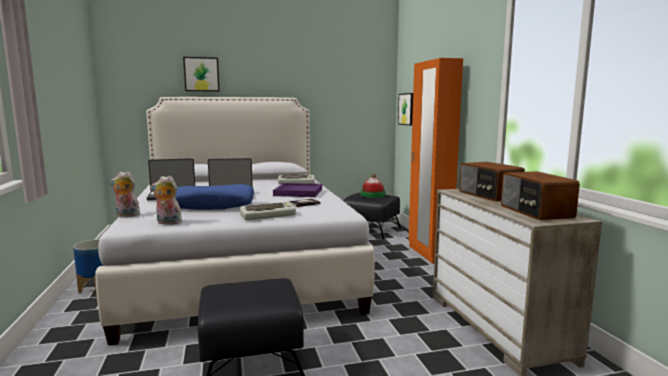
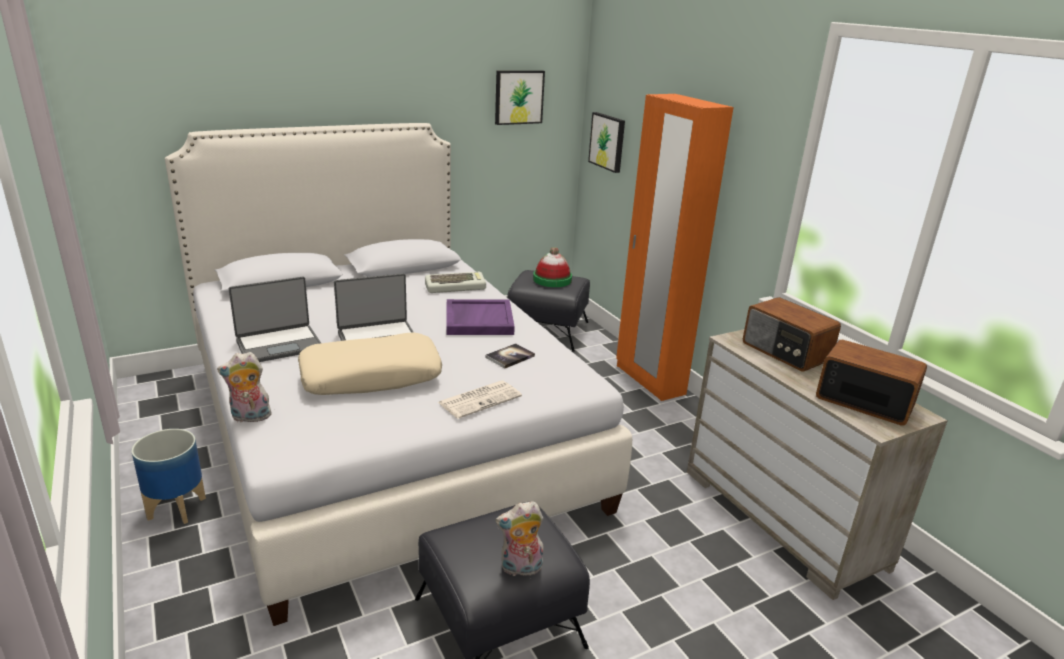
camera: 15 degrees left, 15 degrees up
plush toy [151,176,182,224] -> plush toy moved to [496,501,544,576]
blue pillow [176,184,254,210] -> beige pillow [298,332,442,395]
picture [183,57,220,92] -> picture moved to [495,70,545,125]
keyboard [240,202,296,220] -> newspaper [438,381,522,419]
radio [501,171,580,220] -> radio turned 150 degrees clockwise [816,340,927,425]

